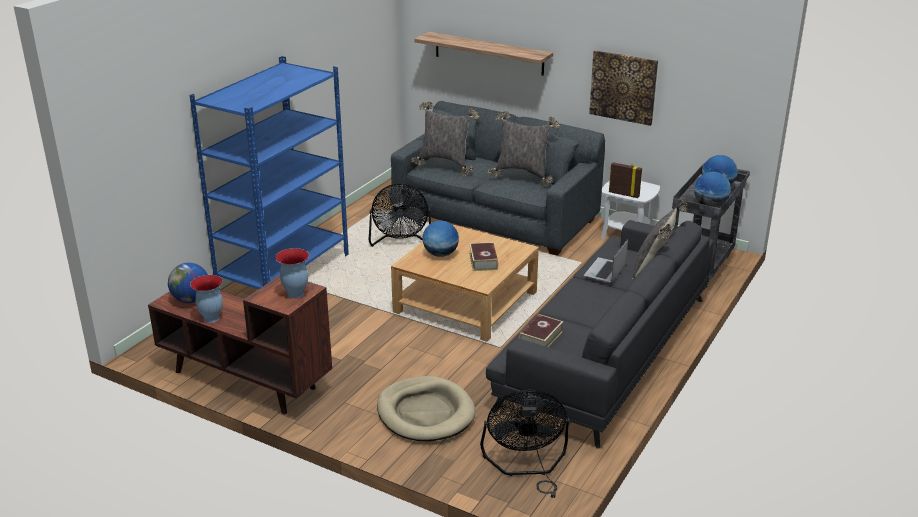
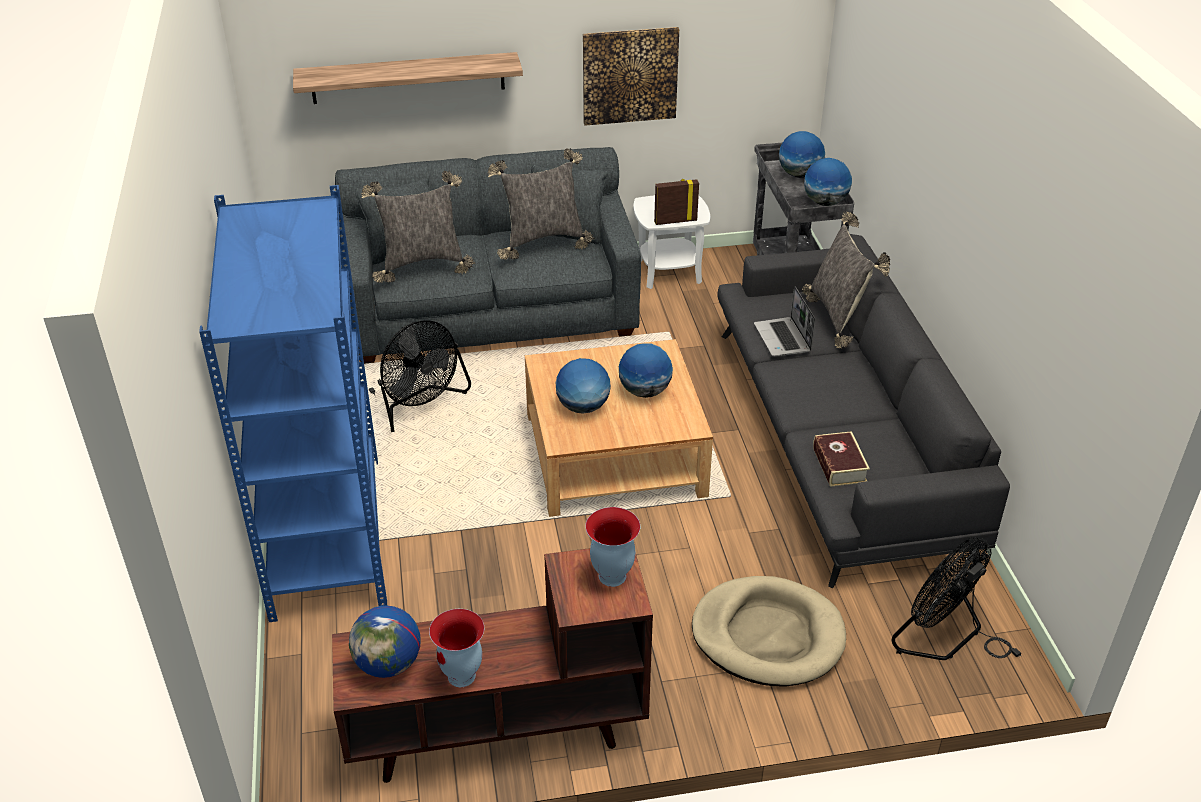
camera: 40 degrees left, 10 degrees up
book [469,242,498,271] -> globe [619,344,673,398]

